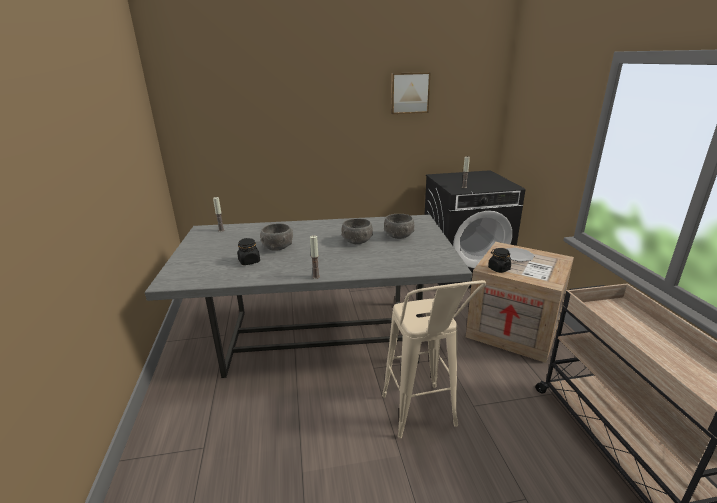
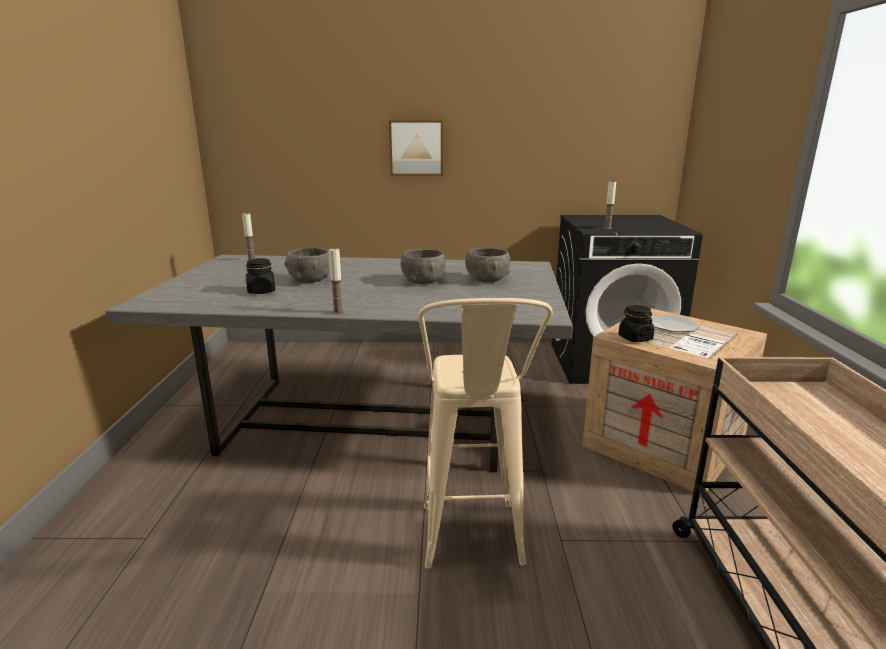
camera: 10 degrees right, 5 degrees down
picture [391,72,431,114] -> picture moved to [389,120,443,176]

